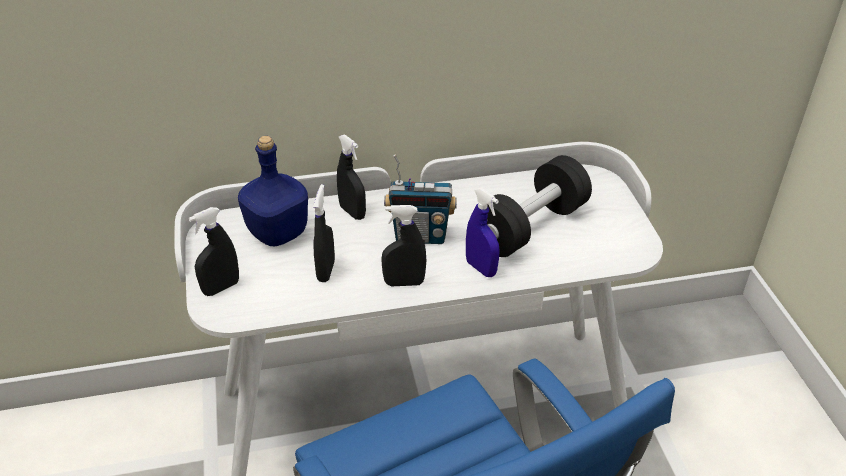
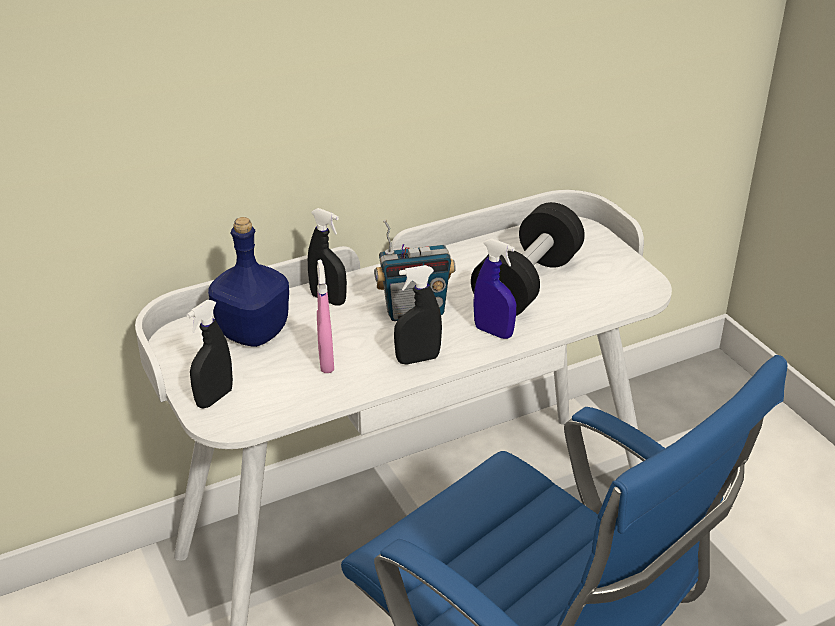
camera: 15 degrees left, 5 degrees down
black spray bottle [313,184,335,282] -> pink spray bottle [317,260,334,373]

